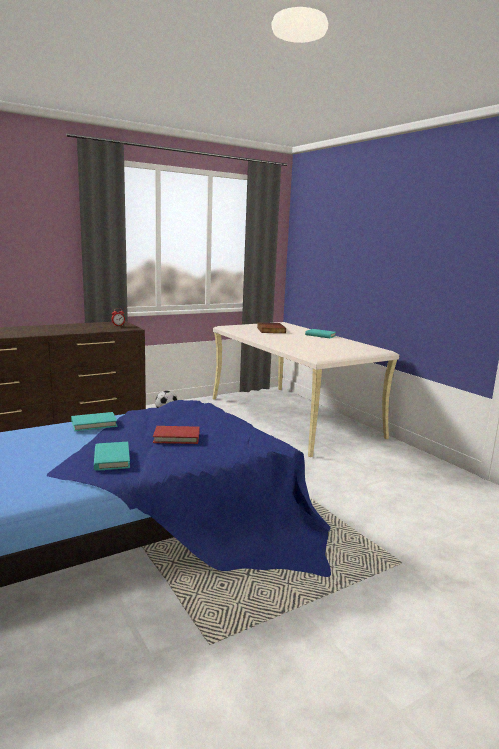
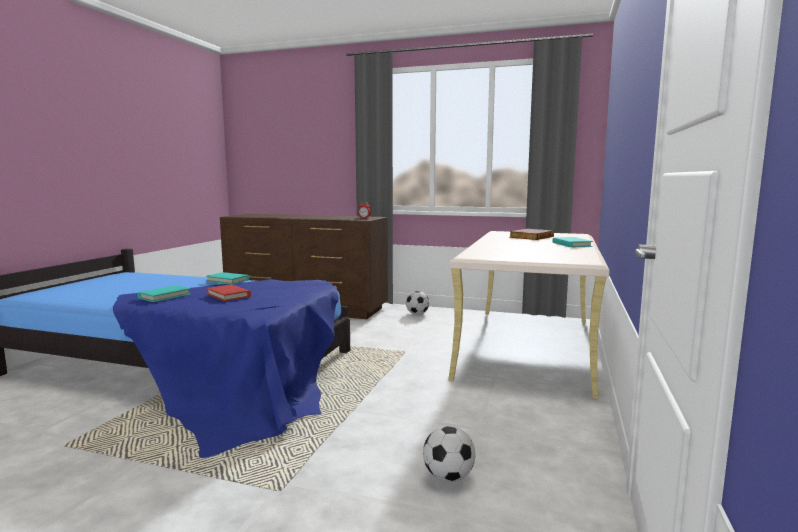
camera: 50 degrees right, 5 degrees down
none -> football [423,426,475,482]

